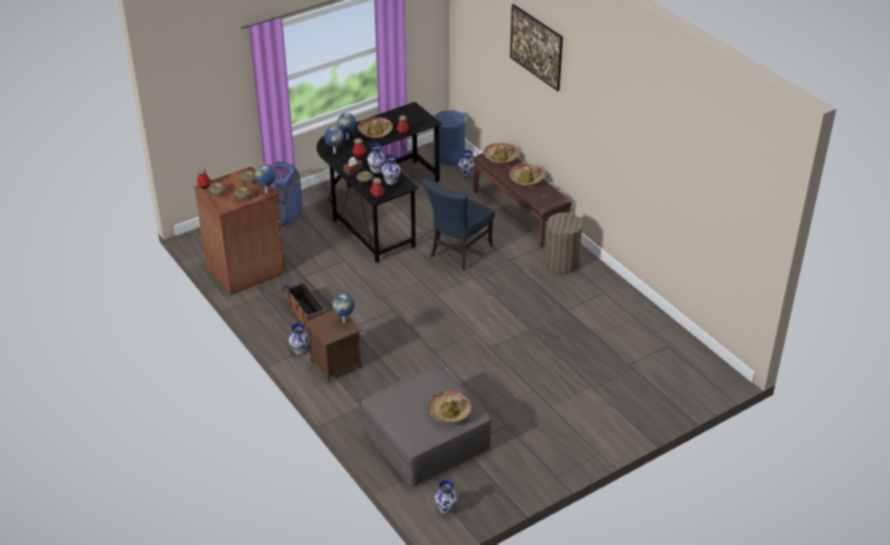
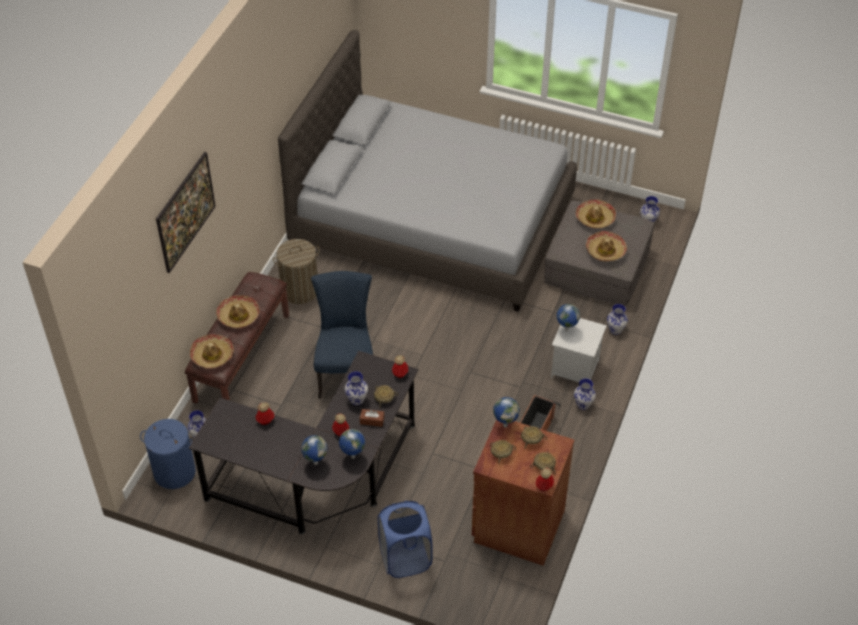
camera: 125 degrees left, 10 degrees up
brown nightstand [305,310,362,382] -> grey nightstand [551,318,607,382]
hat [358,117,393,138] -> hat moved to [586,231,627,261]
vase [382,154,401,185] -> vase moved to [607,304,628,335]
blue chair [422,179,495,271] -> blue chair turned 90 degrees counterclockwise [311,271,373,398]
none -> grey bed [278,30,577,312]

